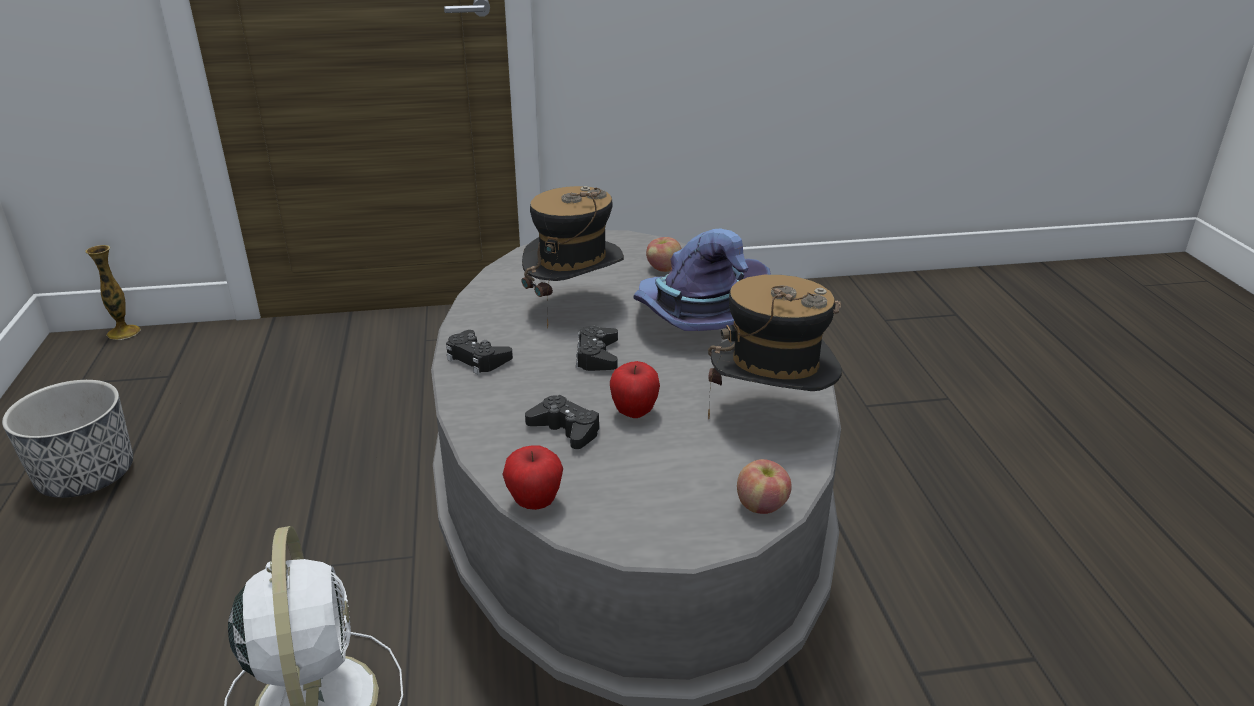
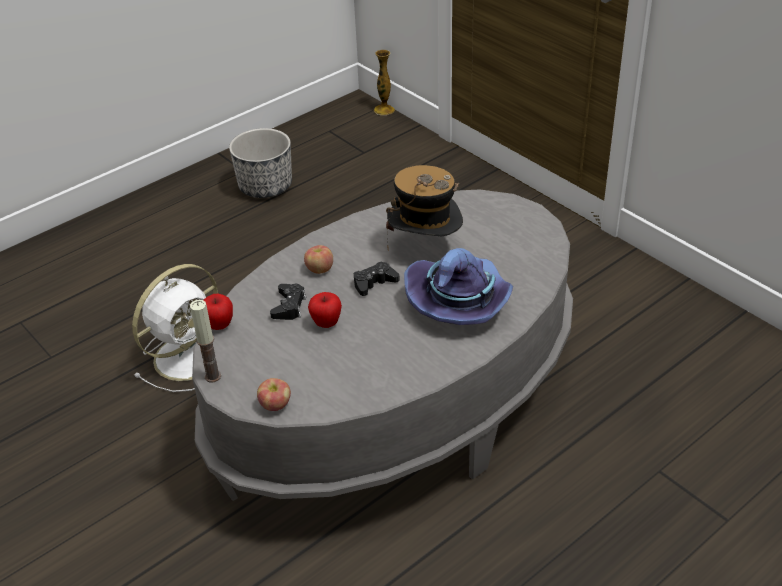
camera: 60 degrees right, 10 degrees up
black game controller [446,330,513,374] -> none
apple [646,237,682,272] -> apple moved to [304,245,333,274]
hat [708,275,842,419] -> none
none -> candle [190,300,221,382]

